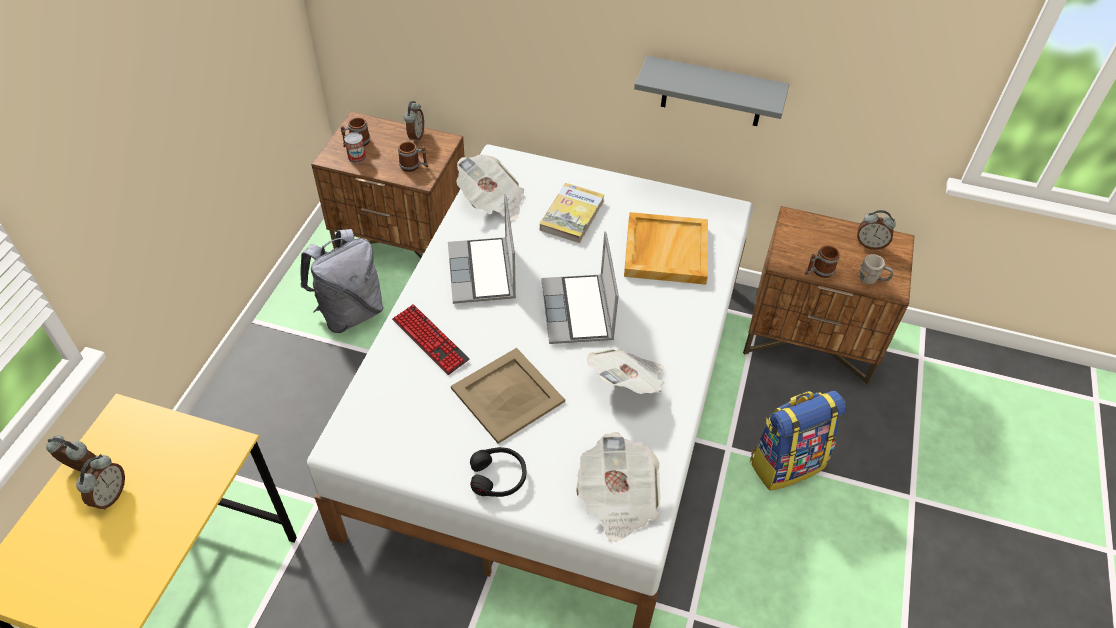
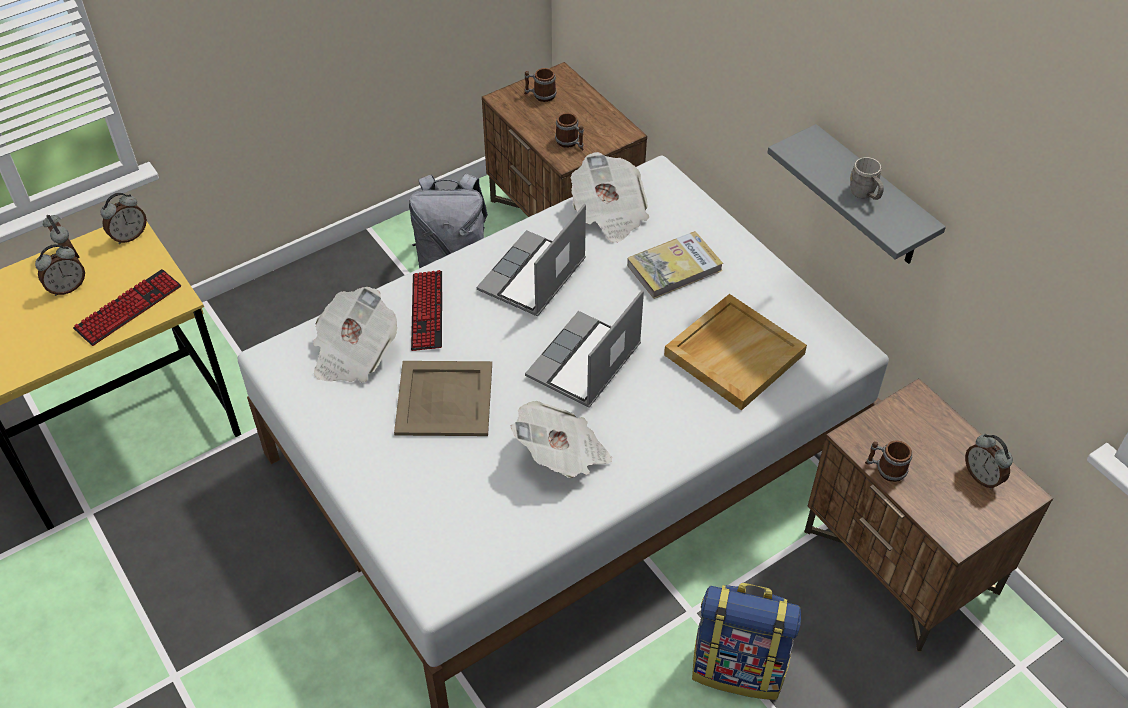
camera: 40 degrees right, 0 degrees up
can [344,132,366,163] -> none
alarm clock [404,101,424,143] -> alarm clock moved to [100,193,147,244]
black headphones [470,447,526,497] -> none
newspaper [576,432,661,542] -> newspaper moved to [313,287,397,383]
grey mug [859,254,894,284] -> grey mug moved to [850,157,884,200]
none -> keyboard [73,269,181,346]

